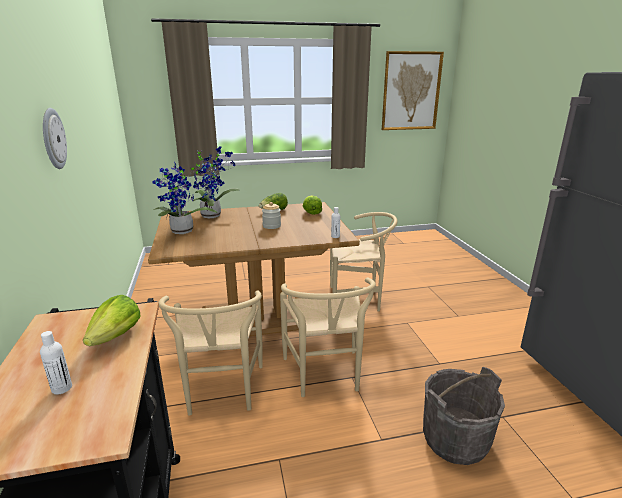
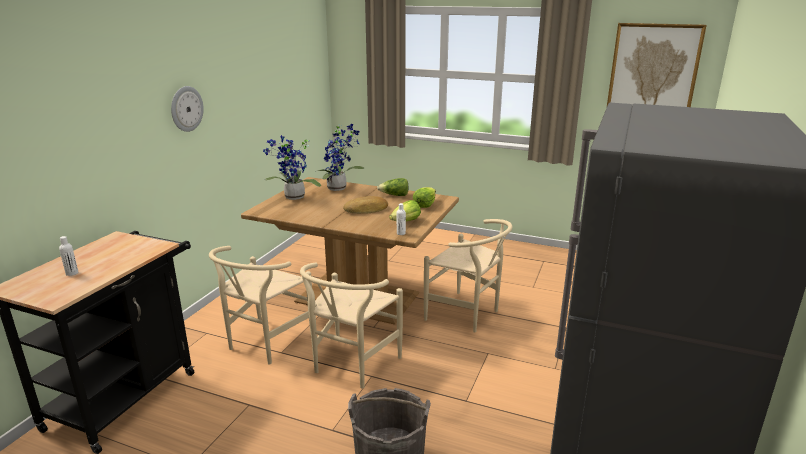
camera: 35 degrees right, 0 degrees up
lettuce [83,295,141,346] -> lettuce moved to [389,200,421,221]
jar [262,202,281,229] -> bread [343,196,388,214]

